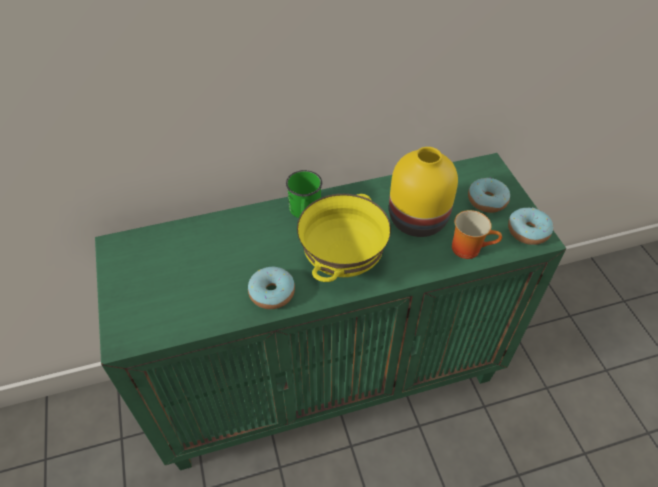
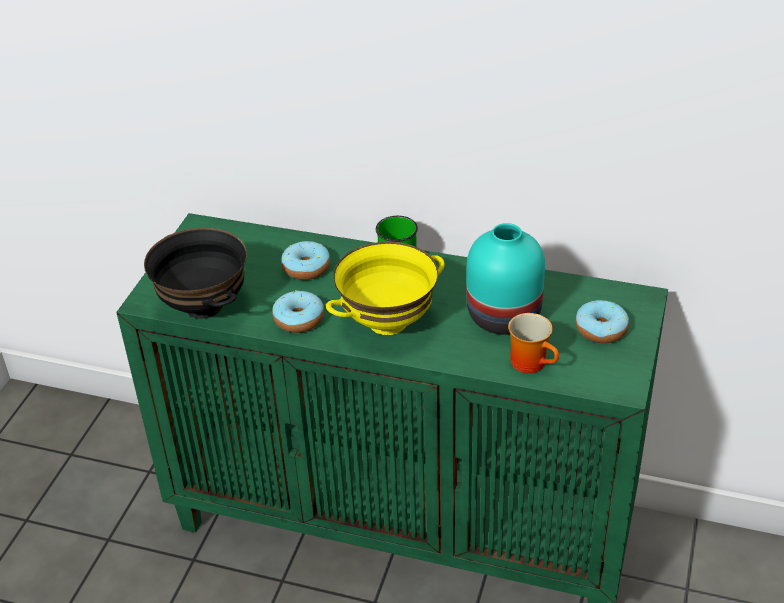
camera: 35 degrees right, 10 degrees down
yellow vase [389,147,458,237] -> turquoise vase [466,223,545,335]
donut [508,207,553,245] -> donut moved to [281,241,330,280]
none -> black bowl [144,228,247,319]

